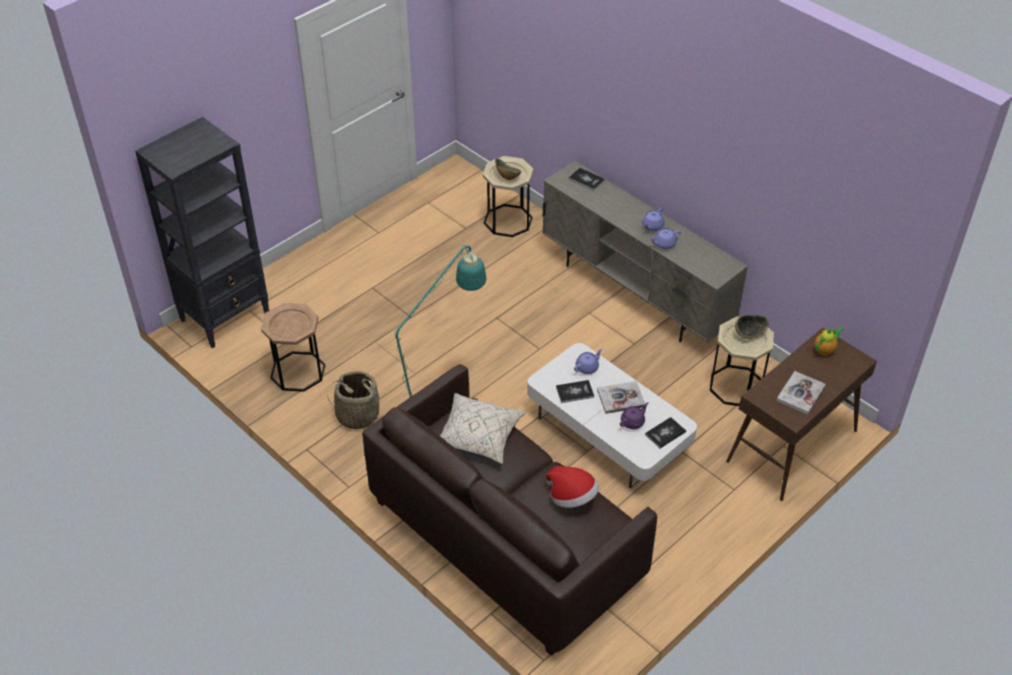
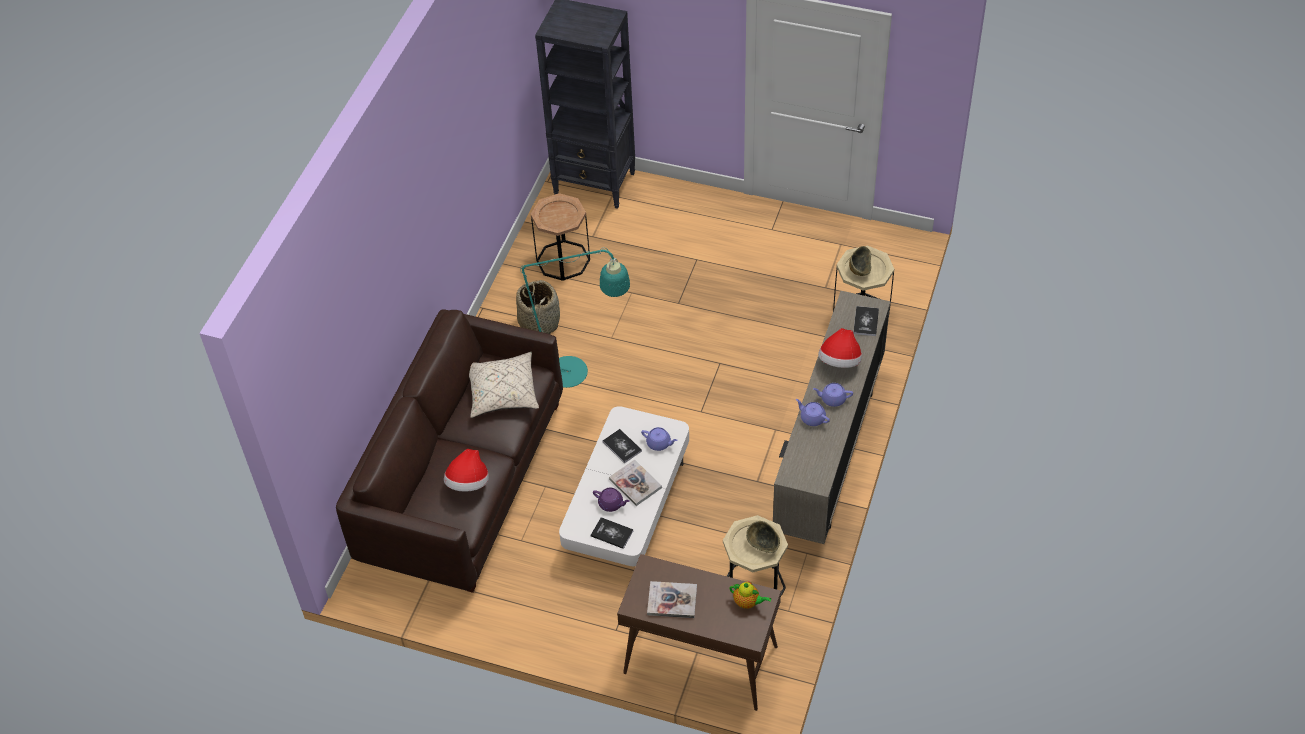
camera: 65 degrees right, 5 degrees up
none -> hat [818,328,862,368]

